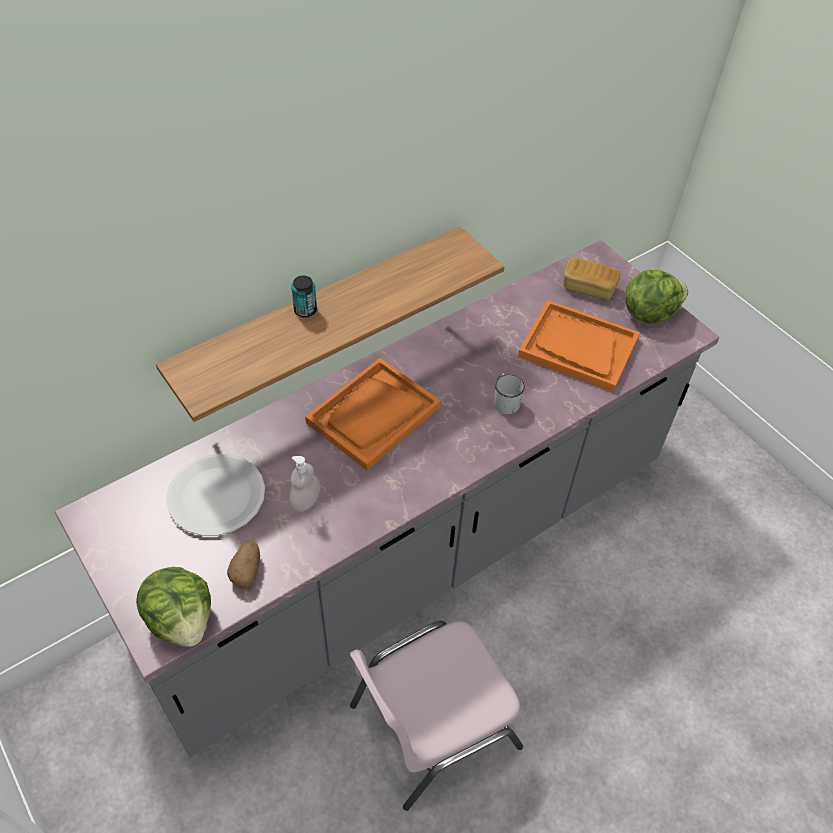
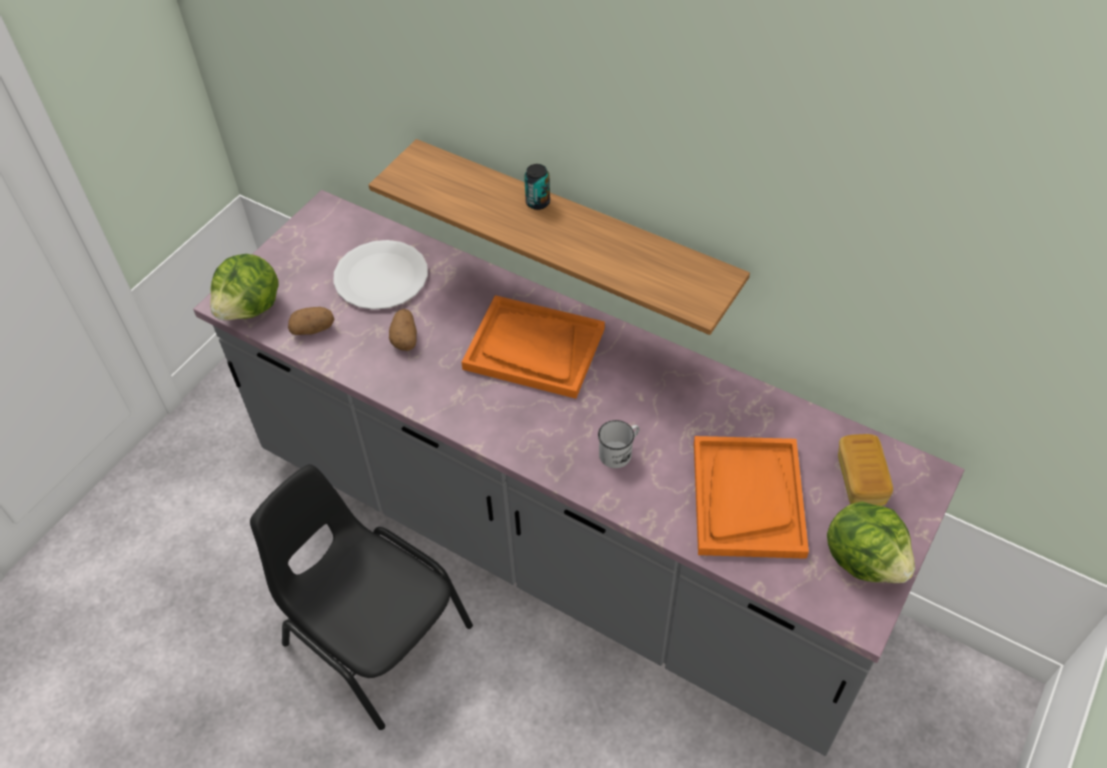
camera: 70 degrees right, 0 degrees up
soap dispenser [288,456,320,512] -> potato [389,309,417,351]
pink chair [350,621,523,811] -> black chair [250,464,473,730]

